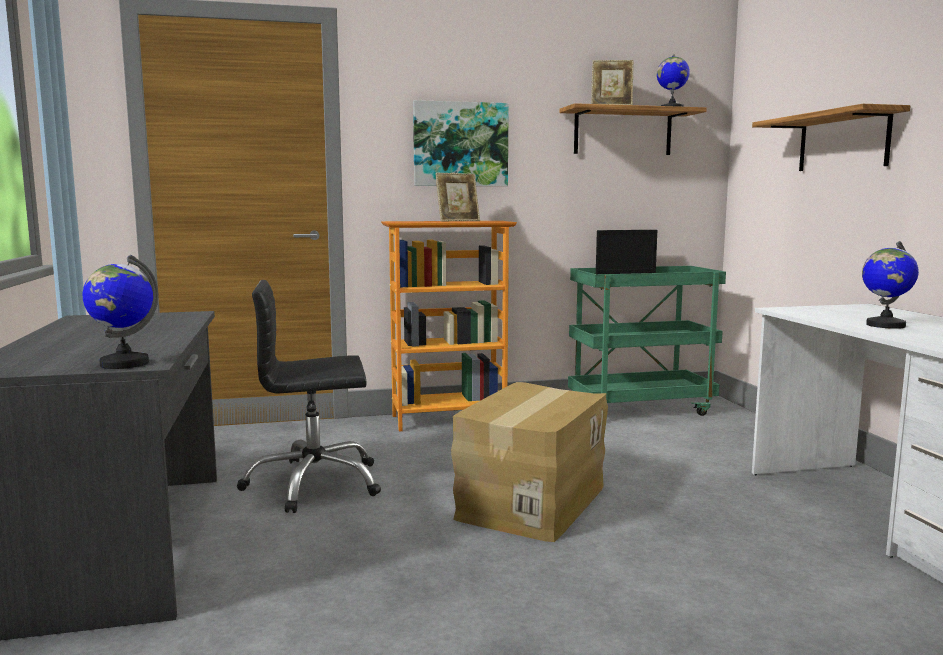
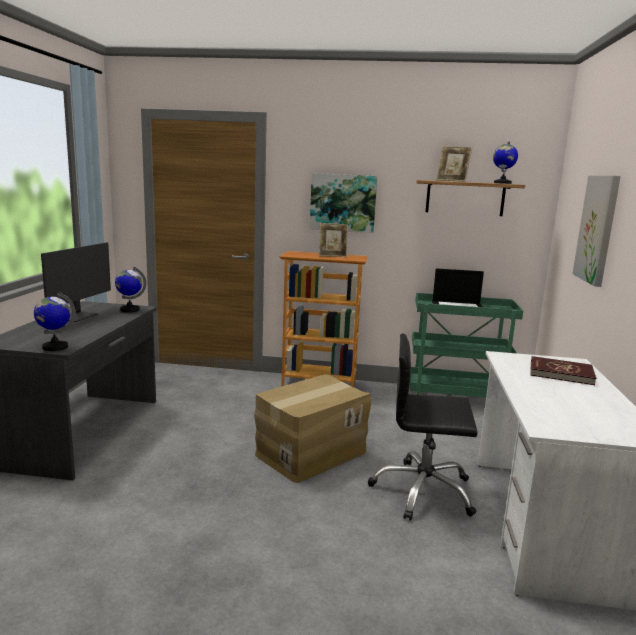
camera: 20 degrees right, 5 degrees up
black office chair [237,280,381,513] -> black office chair moved to [368,333,478,521]
shelf [752,104,911,171] -> picture [572,176,621,287]
globe [862,241,919,329] -> globe moved to [115,267,146,312]
none -> monitor [41,242,111,322]
none -> red book [530,356,596,385]

